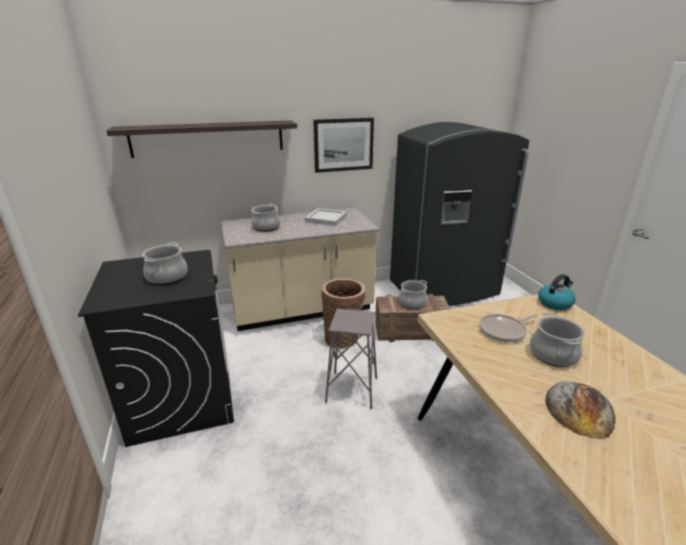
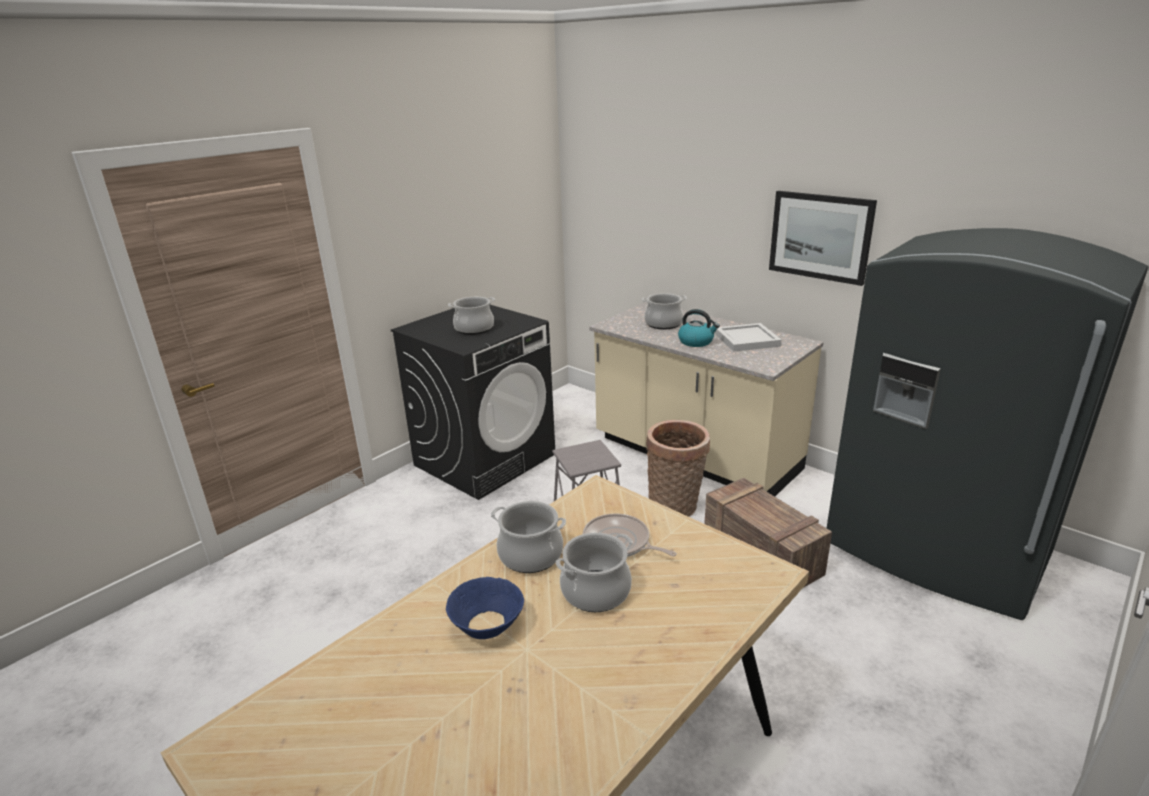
camera: 60 degrees right, 0 degrees up
shelf [106,120,297,158] -> none
cooking pot [399,280,428,309] -> cooking pot moved to [491,501,566,573]
kettle [538,274,576,310] -> kettle moved to [678,309,720,347]
bread [545,381,615,439] -> blue bowl [446,577,524,639]

